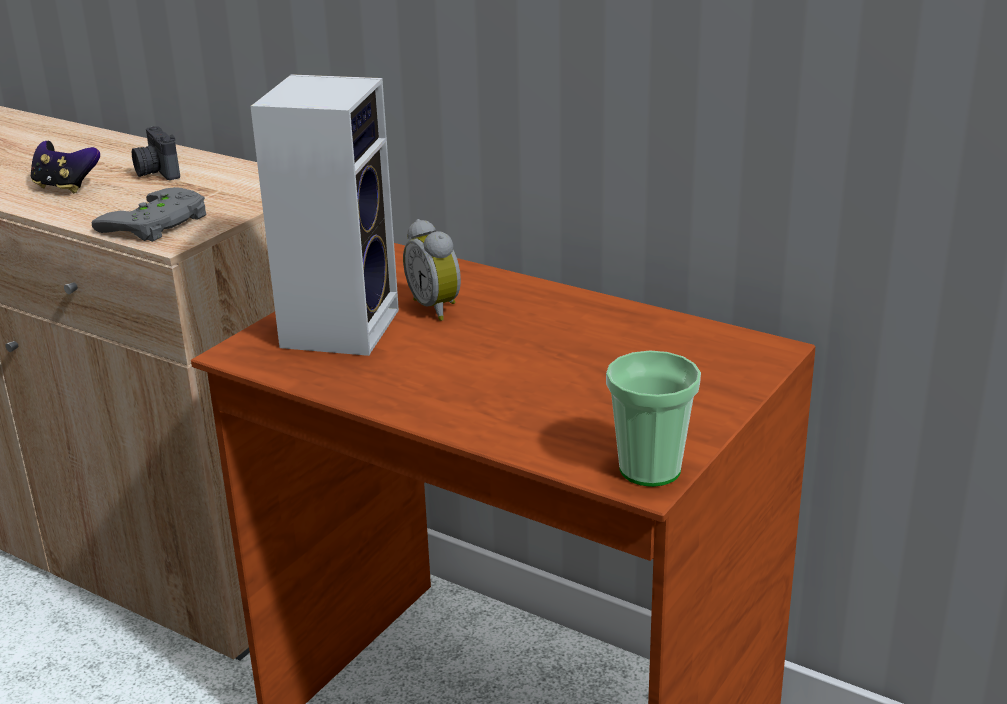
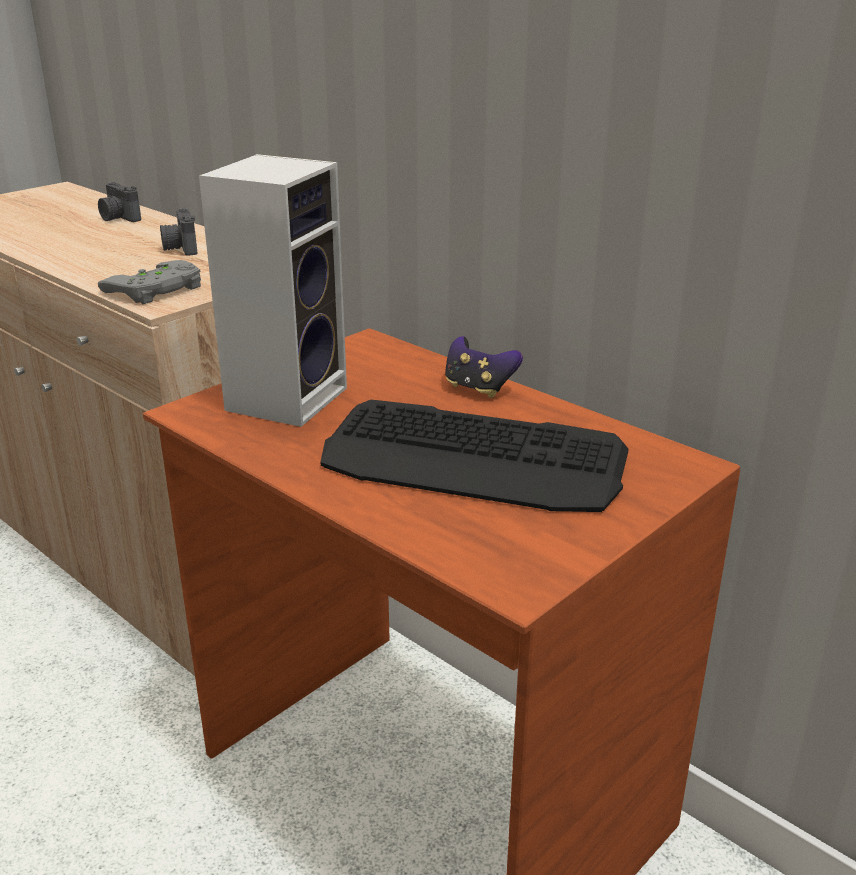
camera: 10 degrees right, 0 degrees up
game controller [31,141,100,193] -> game controller moved to [445,336,523,398]
alarm clock [403,219,461,321] -> none
cup [606,350,701,487] -> none
none -> camera [98,182,141,222]
none -> keyboard [320,400,629,512]

